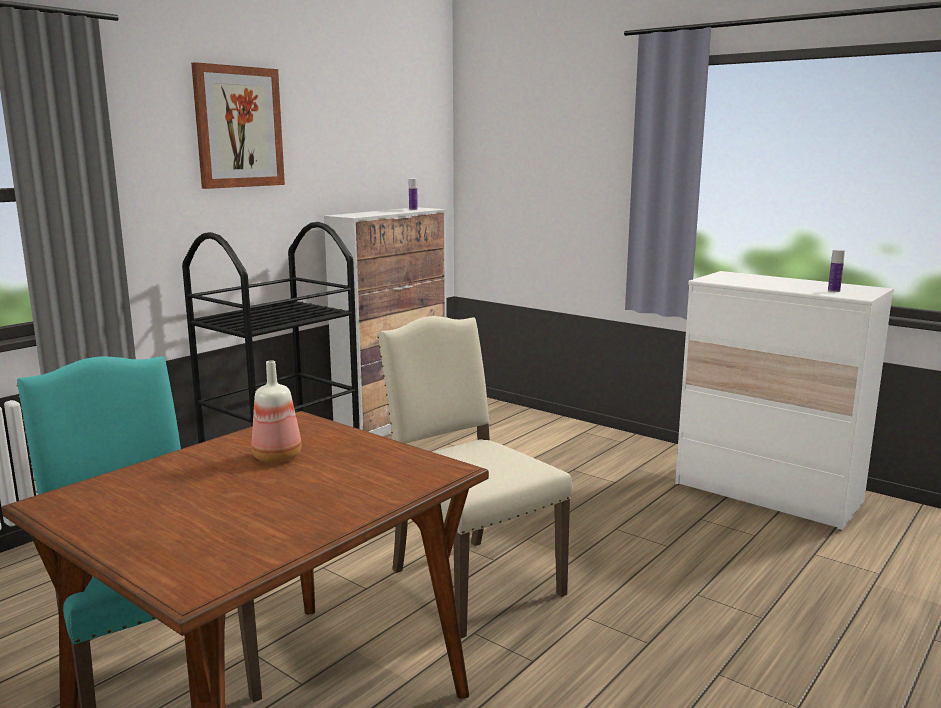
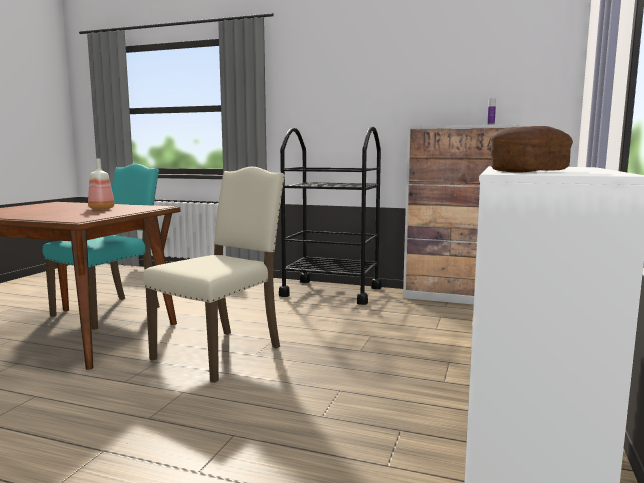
camera: 70 degrees right, 5 degrees down
picture [191,62,285,189] -> none
bottle [828,249,845,292] -> bread [491,126,573,172]

